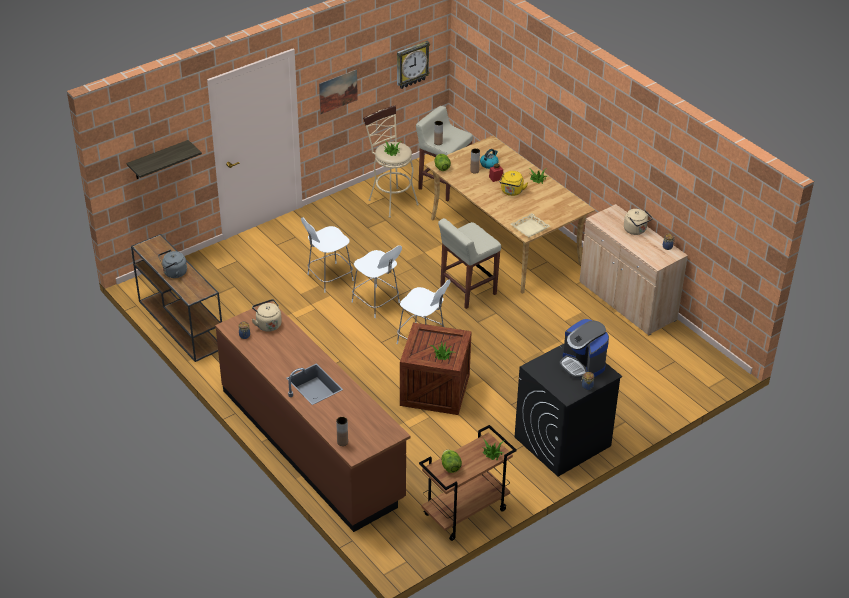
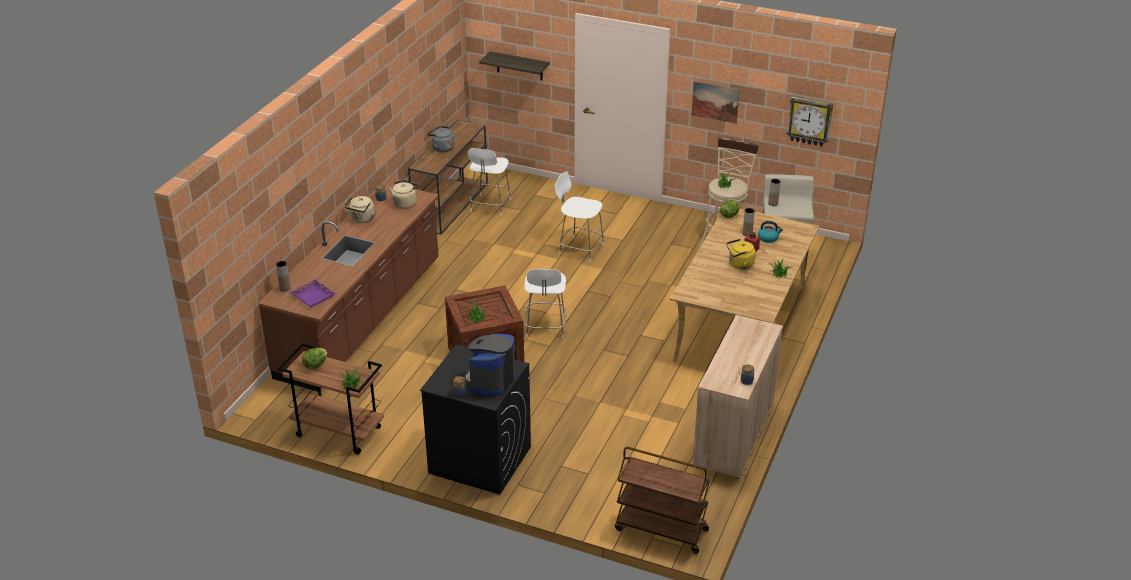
camera: 60 degrees right, 5 degrees down
white chair [352,245,402,318] -> white chair moved to [468,148,511,216]
beige stool [438,218,501,309] -> none
beige tray [511,213,550,237] -> none
beige kettle [624,209,653,235] -> beige kettle moved to [344,196,377,223]
none -> purple tray [289,280,336,307]
none -> brown cart [615,447,710,554]

